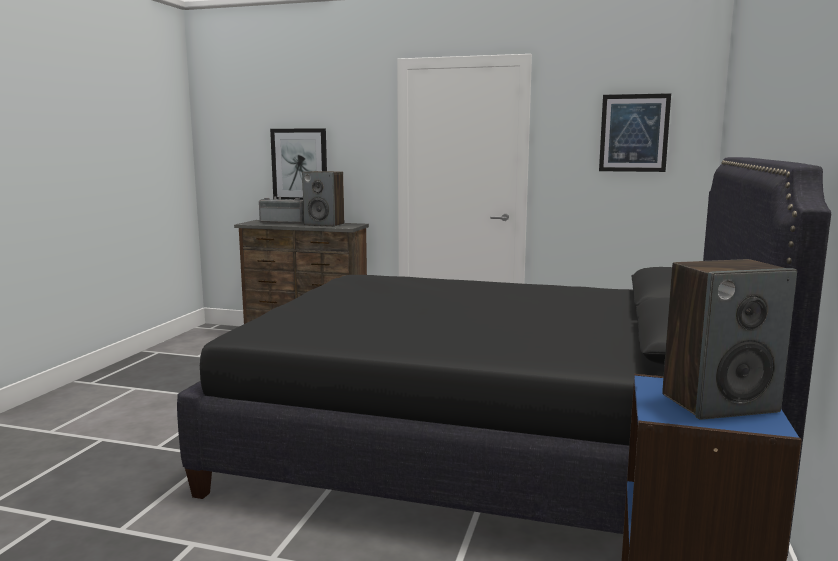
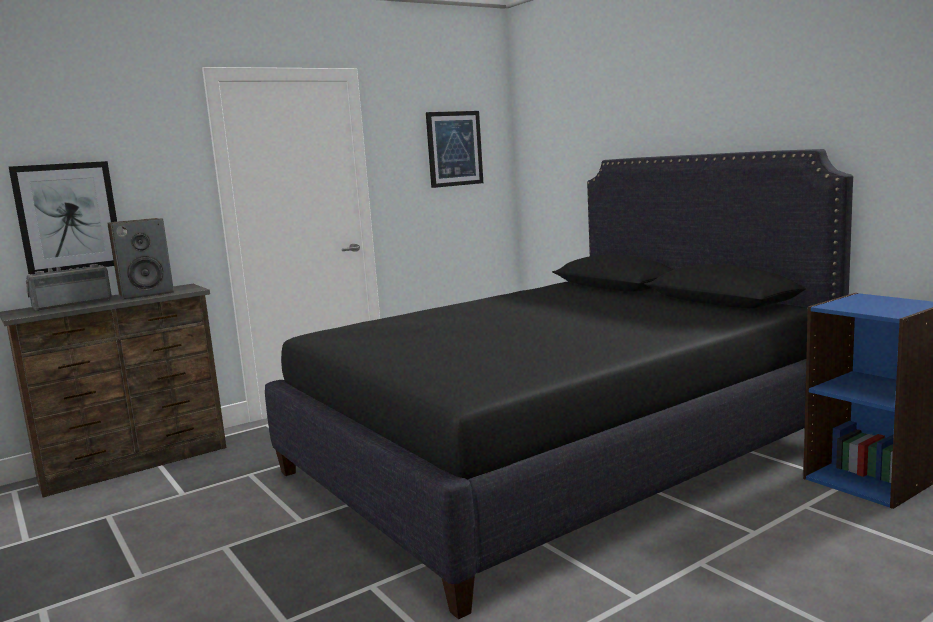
camera: 50 degrees left, 0 degrees up
speaker [662,259,797,420] -> none

